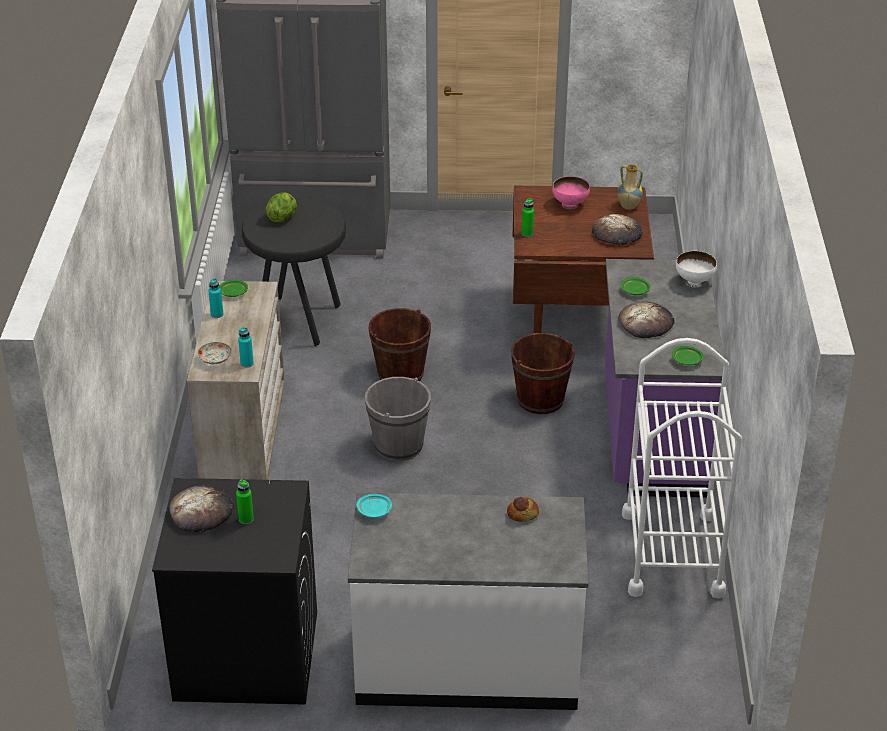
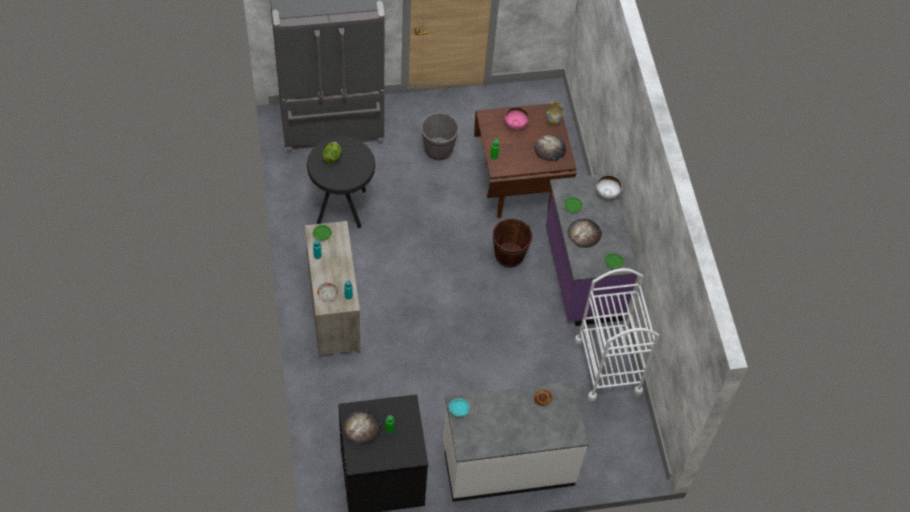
camera: 15 degrees left, 20 degrees up
grey bucket [365,377,431,461] -> grey bucket moved to [421,113,459,161]
brown bucket [368,308,431,381] -> none

